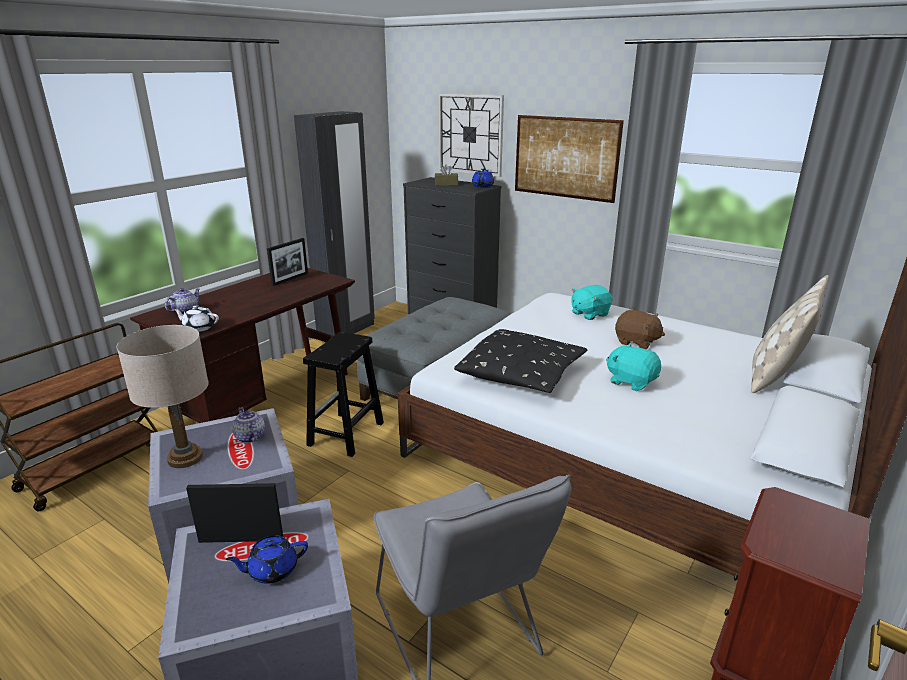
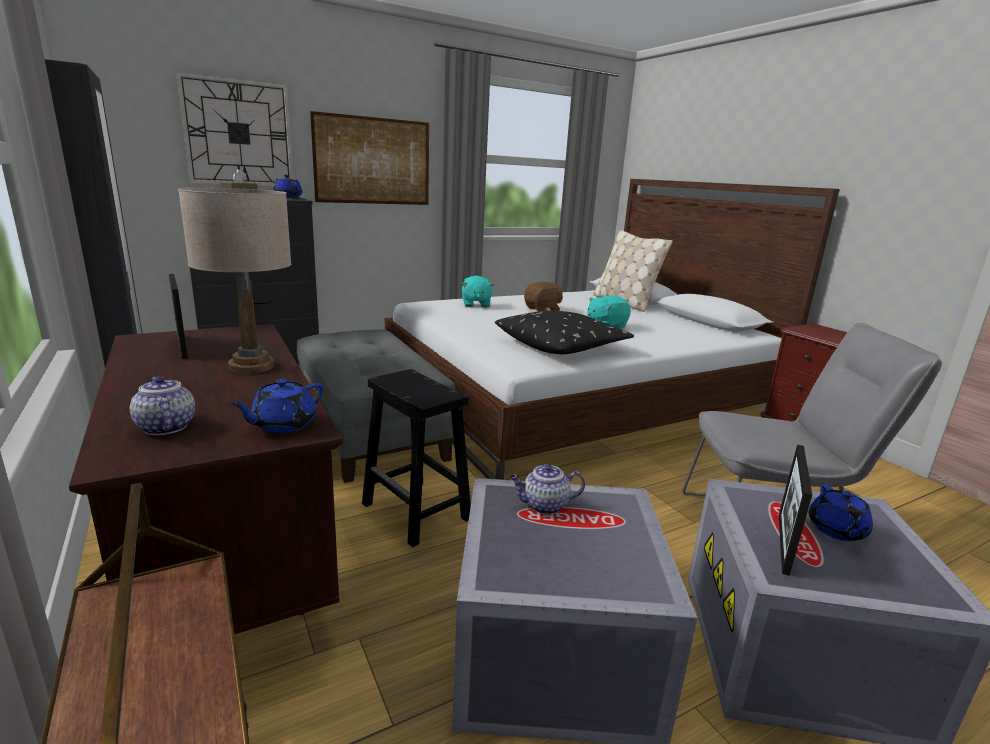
camera: 65 degrees left, 5 degrees down
beige table lamp [117,325,209,468] -> beige table lamp moved to [178,188,291,374]
white teapot [173,305,219,332] -> blue teapot [230,379,324,433]

